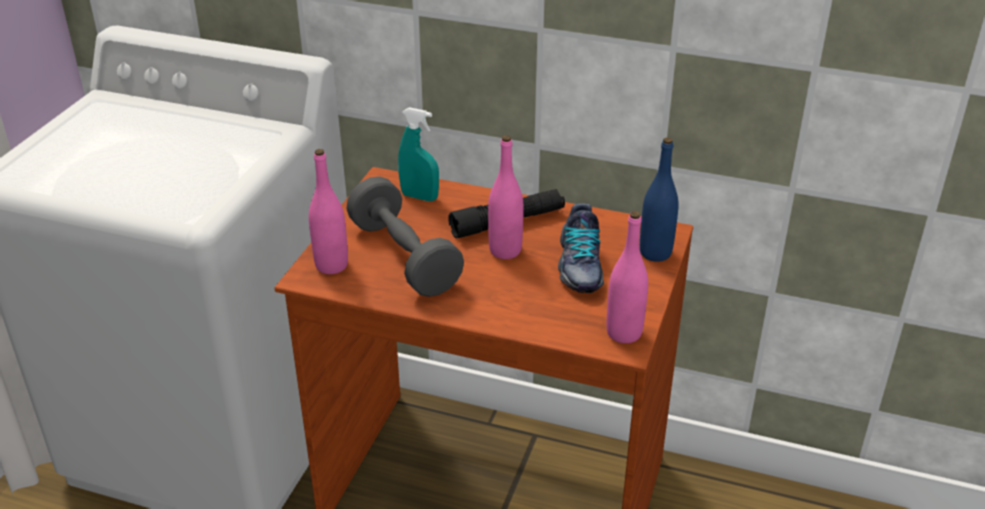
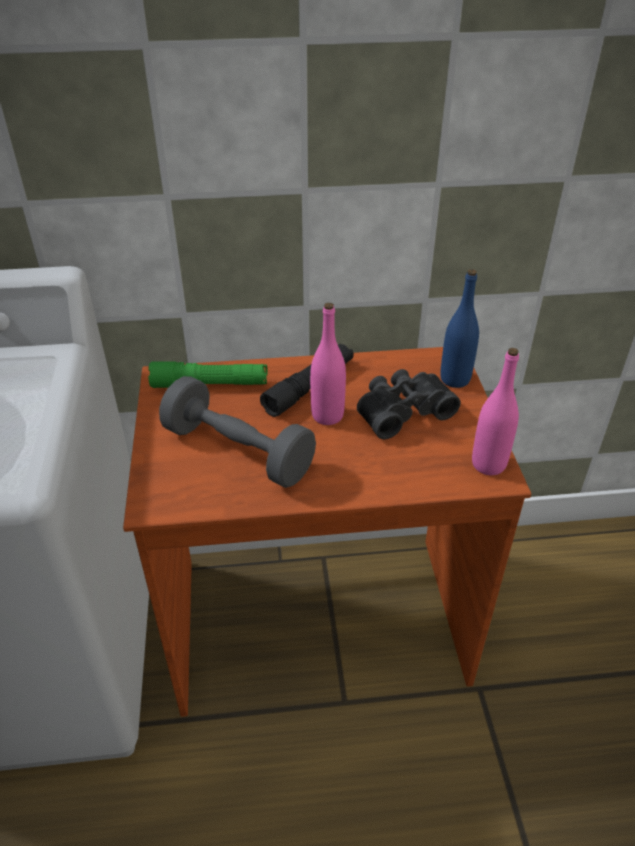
camera: 25 degrees left, 5 degrees up
pink bottle [309,149,348,274] -> none
turquoise spray bottle [398,107,439,201] -> green flashlight [148,361,268,388]
shoe [558,203,604,293] -> black binoculars [357,369,461,439]

